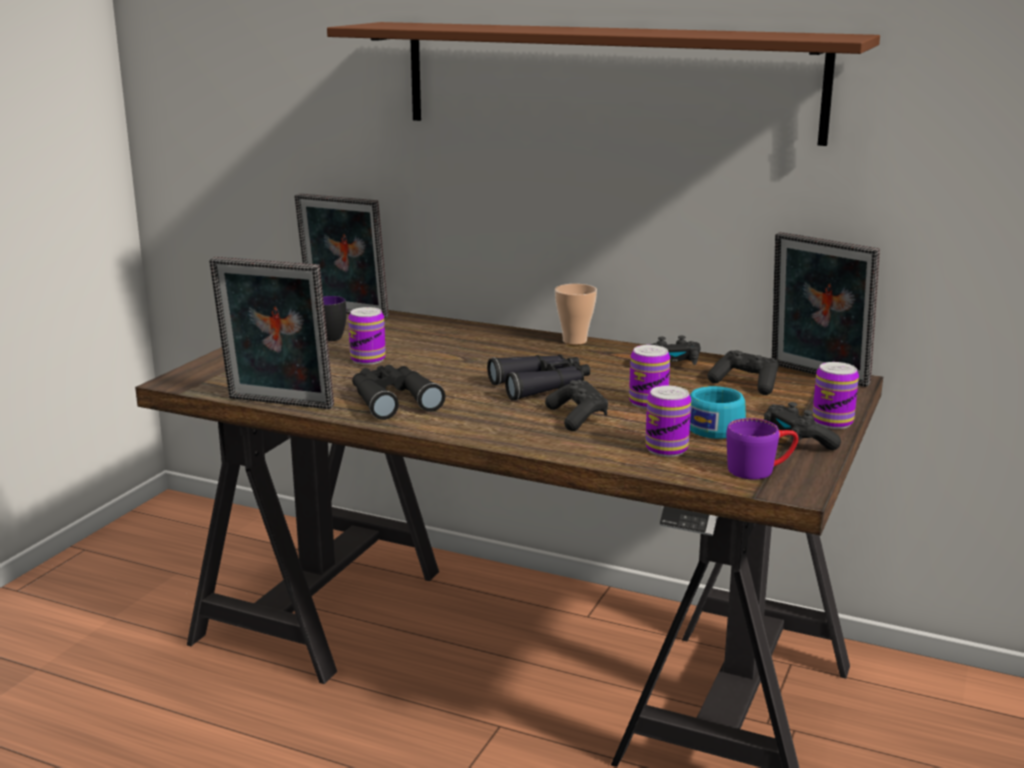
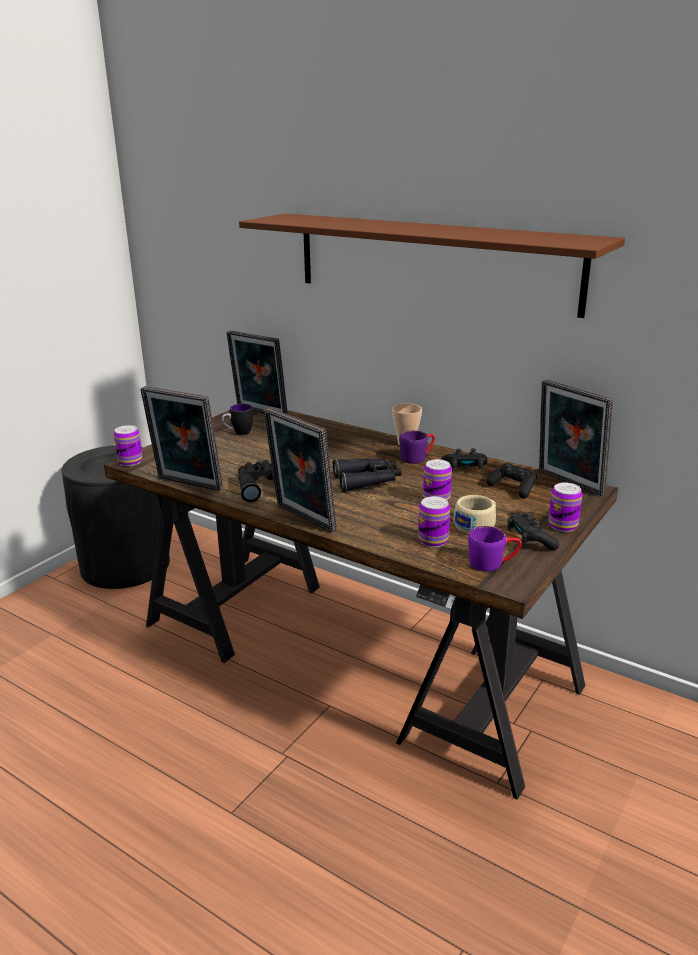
camera: 10 degrees right, 5 degrees up
can [348,307,386,365] -> can moved to [114,425,143,466]
black game controller [545,380,608,431] -> none
turquoise cup [690,386,746,439] -> beige cup [454,495,496,534]
none -> black trash can [62,445,170,589]
none -> picture frame [264,408,337,532]
none -> purple mug [399,430,435,464]

